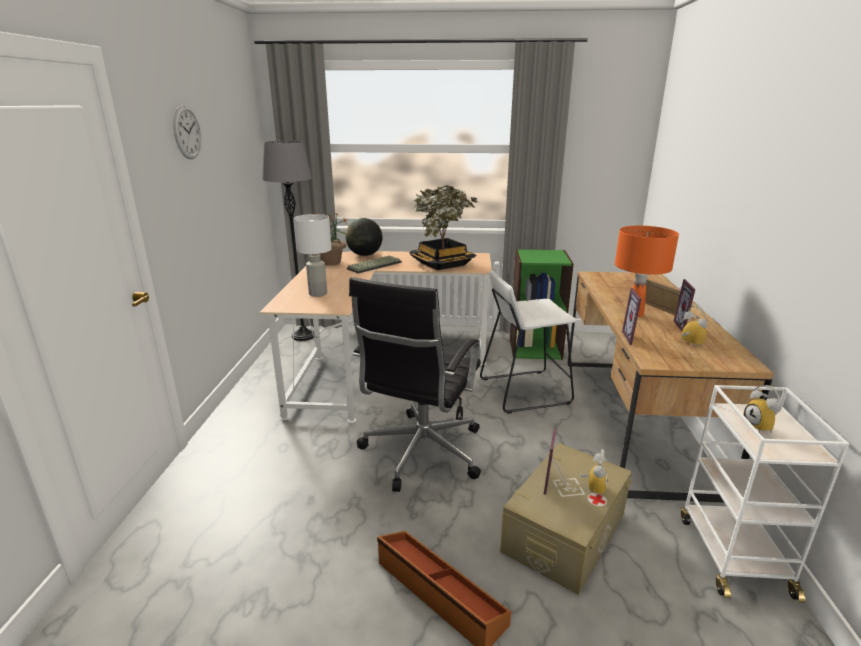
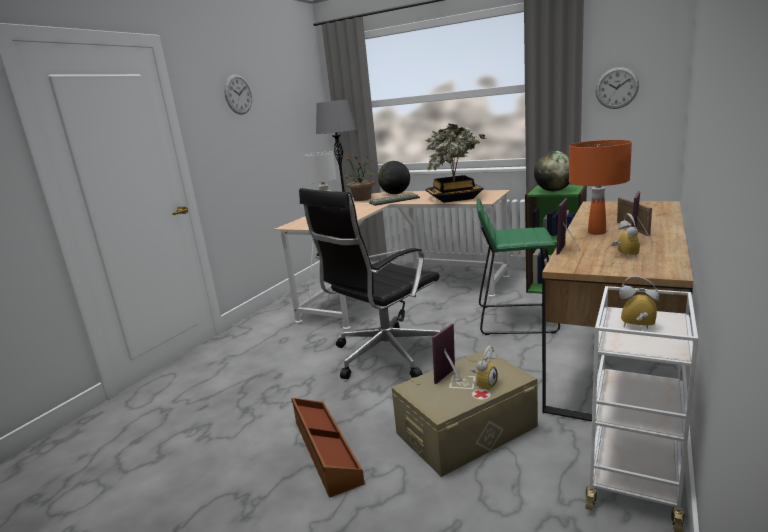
camera: 25 degrees right, 5 degrees down
white stool [480,271,577,414] -> green stool [477,198,560,335]
alarm clock [744,385,782,433] -> alarm clock turned 105 degrees clockwise [619,275,659,329]
none -> globe [534,151,570,191]
none -> wall clock [595,67,639,109]

